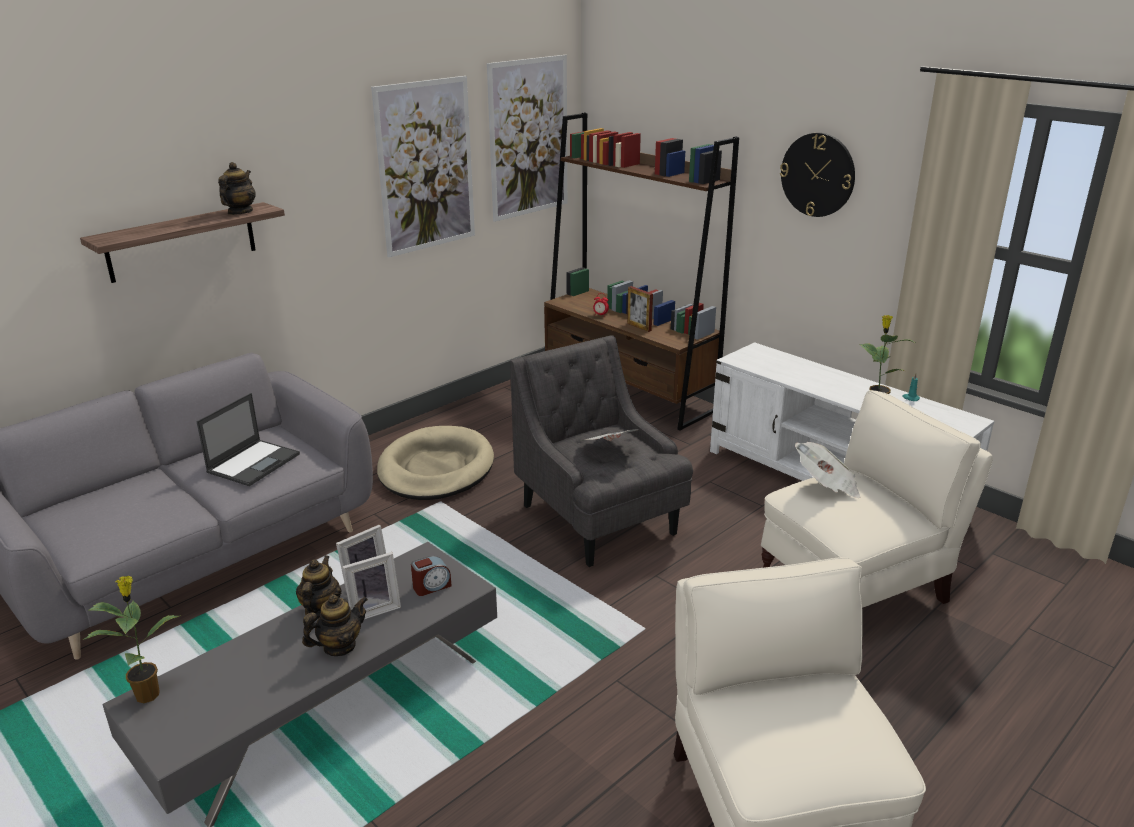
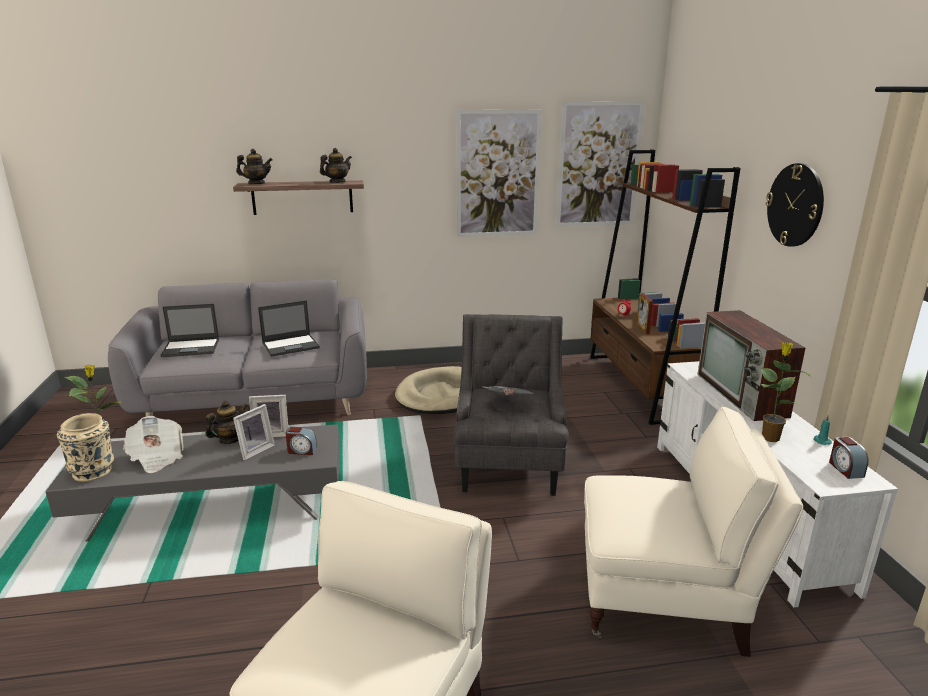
camera: 35 degrees right, 5 degrees down
teapot [302,594,368,656] -> teapot moved to [236,149,272,184]
picture frame [342,552,401,619] -> picture frame turned 60 degrees counterclockwise [233,404,275,460]
newspaper [795,442,861,498] -> newspaper moved to [123,416,184,473]
none -> beige vase [57,413,114,482]
none -> laptop [160,304,219,357]
none -> television [697,310,805,421]
none -> alarm clock [829,437,869,479]

